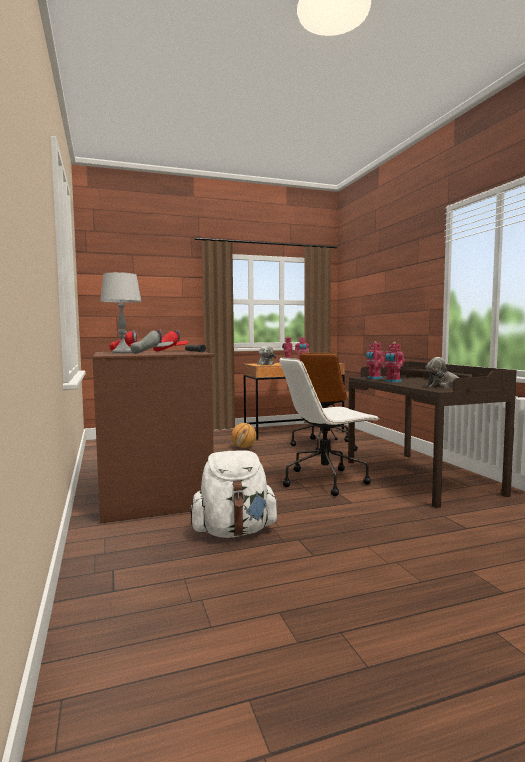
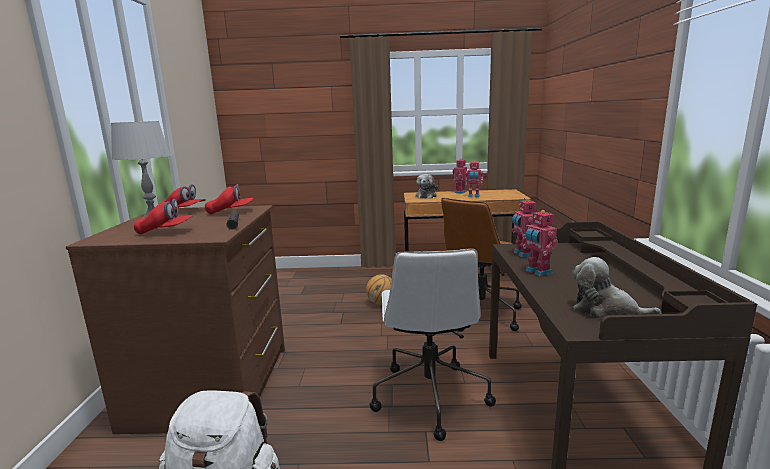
camera: 20 degrees right, 10 degrees up
grey cap [131,329,173,354] -> red cap [134,199,193,235]
white office chair [280,357,380,496] -> white office chair turned 90 degrees counterclockwise [370,248,496,441]

